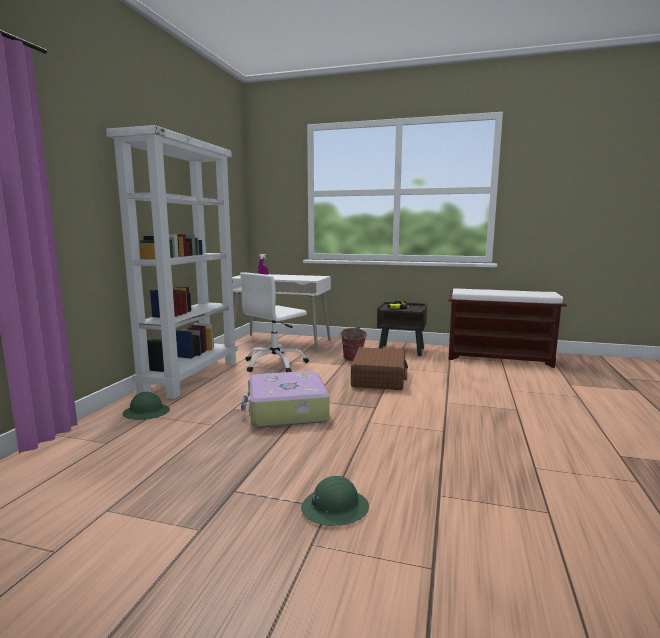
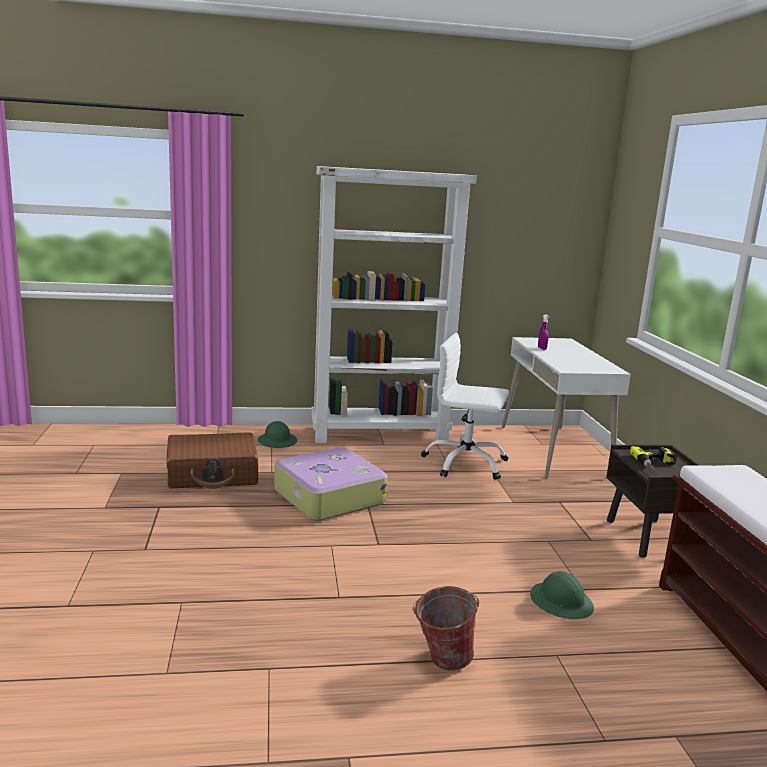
camera: 65 degrees right, 5 degrees up
green hard hat [301,476,369,526] -> green hard hat moved to [530,571,594,619]
bucket [339,327,367,361] -> bucket moved to [413,586,479,671]
brown suitcase [351,347,408,390] -> brown suitcase moved to [166,432,258,489]

